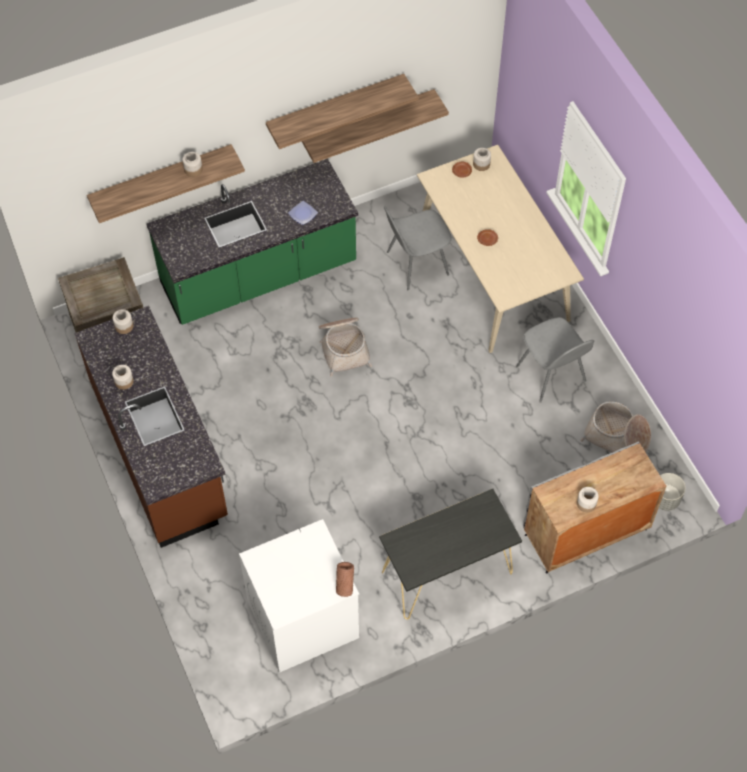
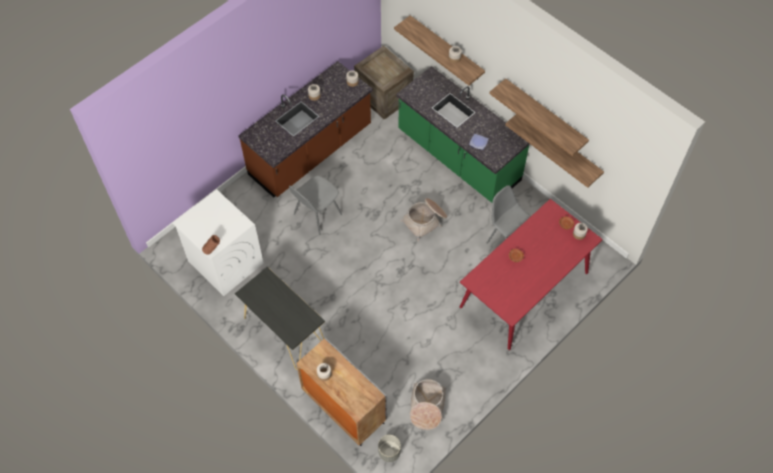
camera: 70 degrees right, 0 degrees up
beige dining table [417,145,584,353] -> red dining table [460,199,603,350]
grey chair [516,317,594,403] -> grey chair moved to [289,175,342,235]

